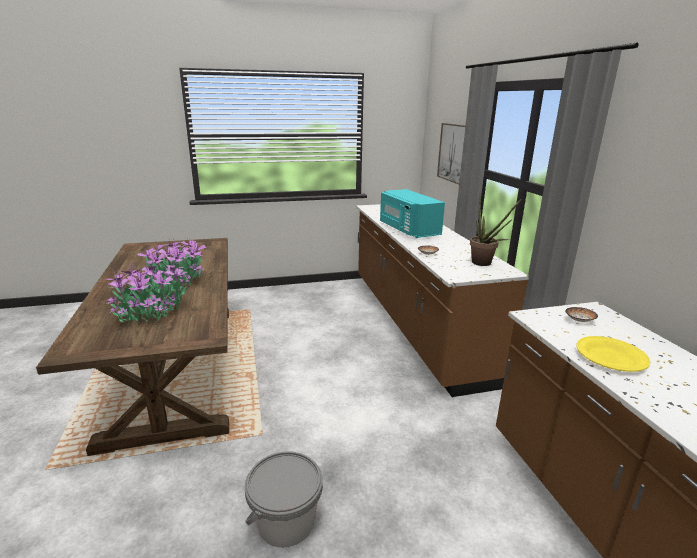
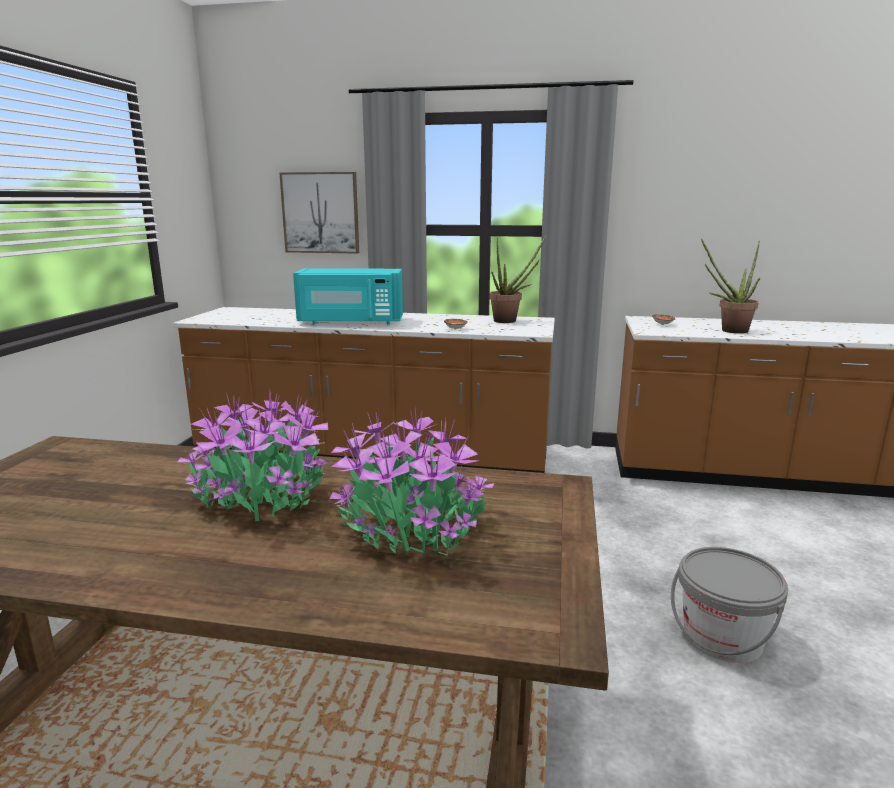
camera: 65 degrees left, 5 degrees down
yellow plate [576,336,650,372] -> potted plant [701,238,760,334]

